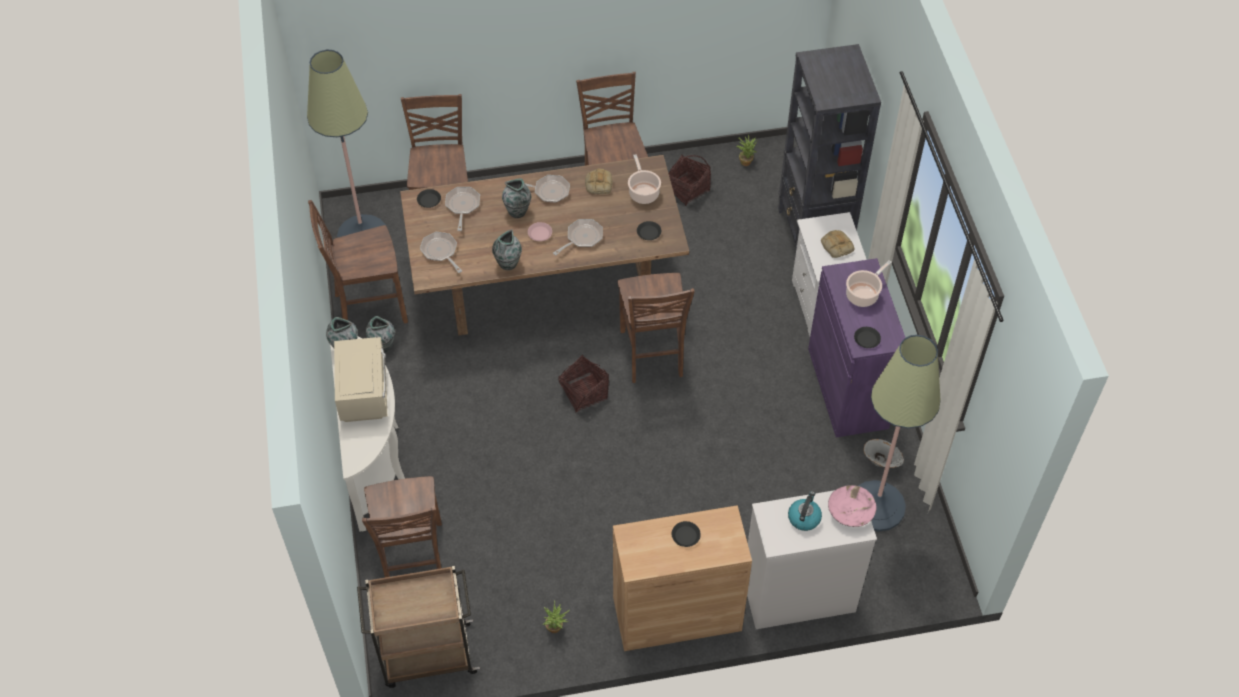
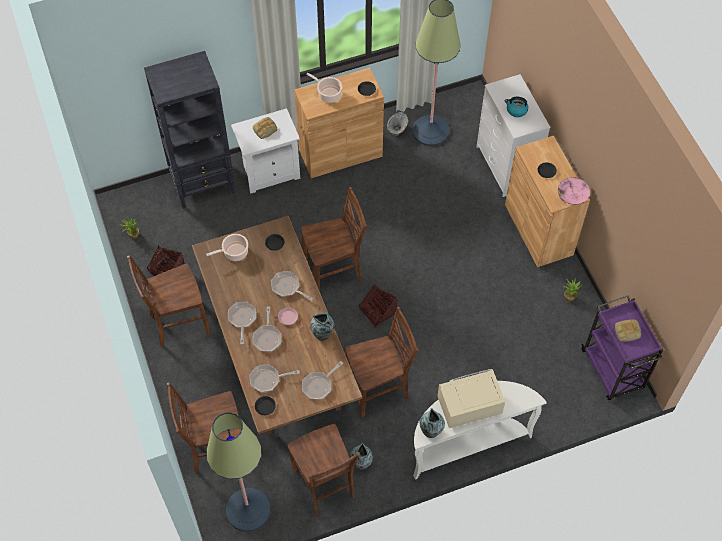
camera: 100 degrees left, 5 degrees up
brown cart [357,566,480,688] -> purple cart [581,295,663,400]
brown chair [362,476,442,578] -> brown chair moved to [345,307,419,417]
vase [502,178,531,218] -> frying pan [253,307,281,351]
bread [585,168,612,194] -> bread moved to [615,319,641,342]
purple cabinet [808,258,905,437] -> brown cabinet [294,68,384,178]
pink bowl [828,485,877,527] -> pink bowl moved to [558,177,590,204]

